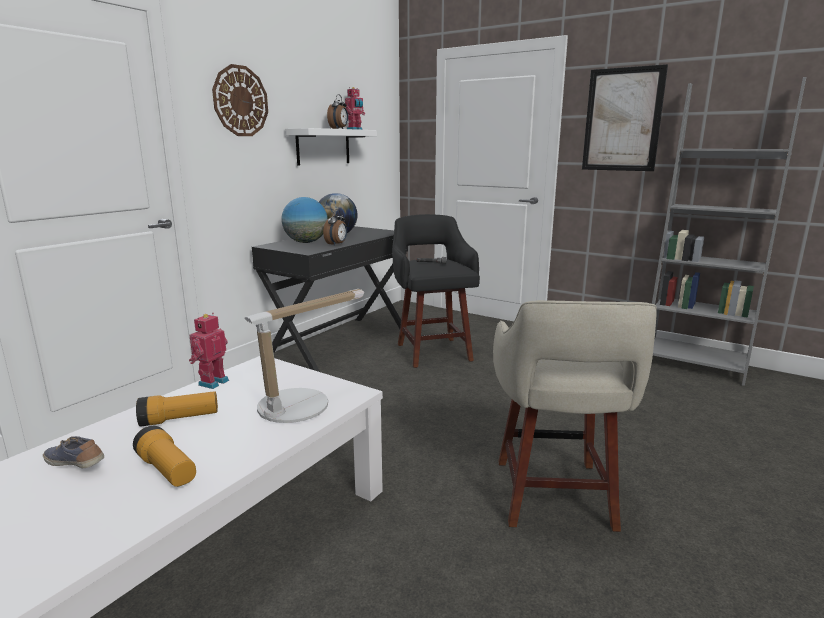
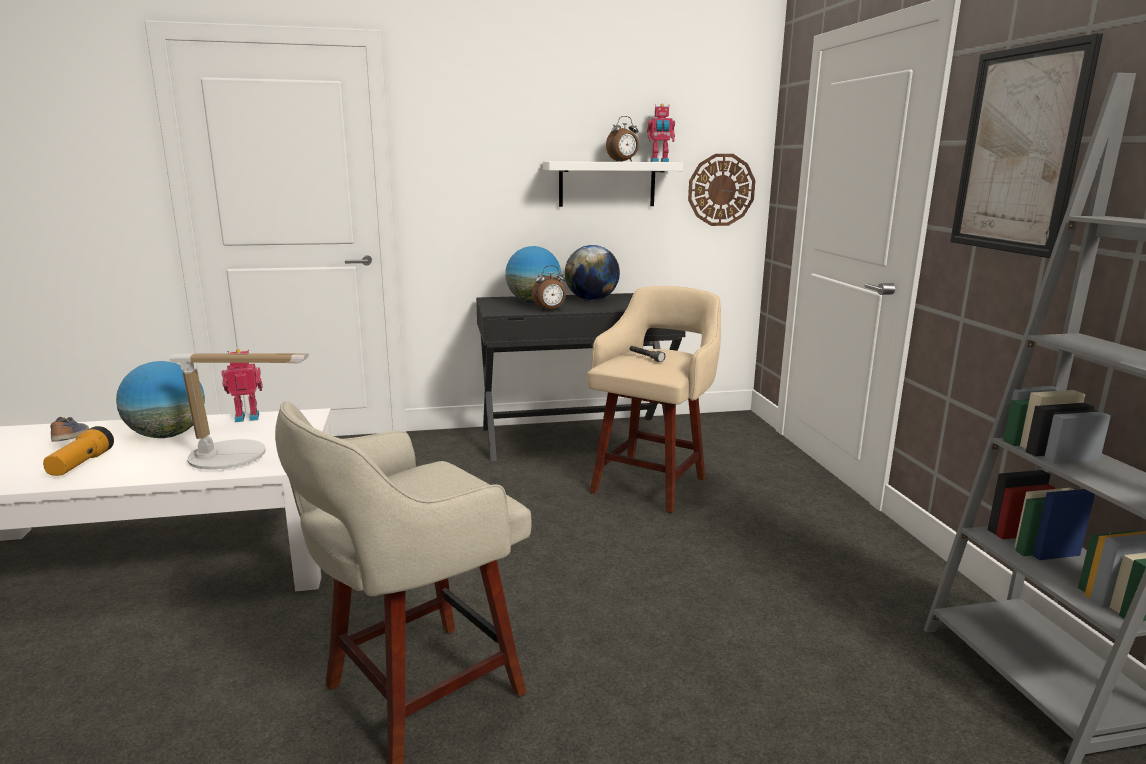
camera: 45 degrees right, 0 degrees up
flashlight [136,391,218,427] -> globe [116,361,205,438]
wall clock [212,64,268,136] -> wall clock moved to [688,154,755,226]
black stool [392,214,480,368] -> beige stool [587,286,721,513]

